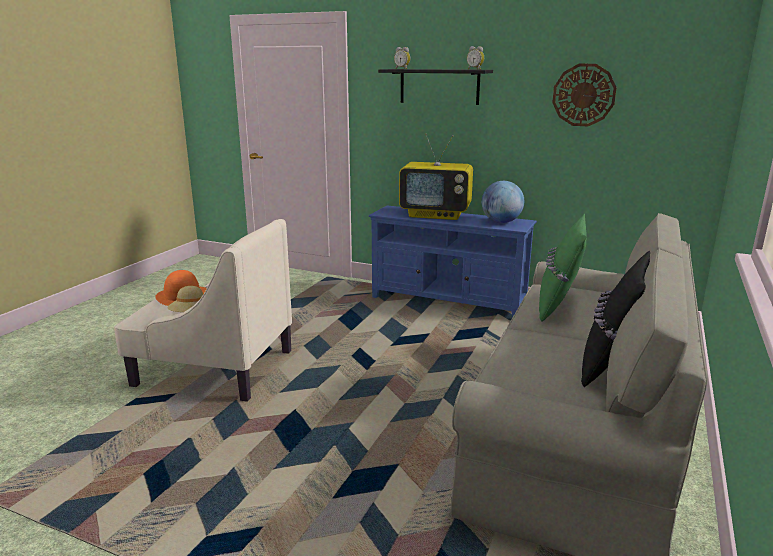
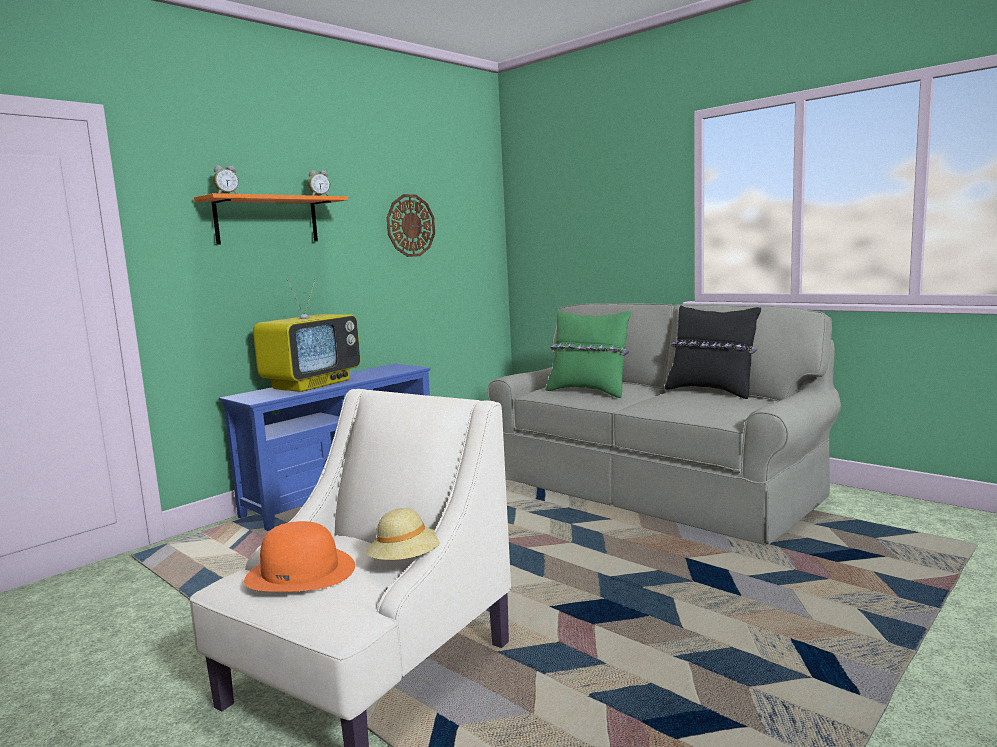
camera: 70 degrees left, 10 degrees down
black shelf [378,69,493,105] -> orange shelf [194,193,348,245]
globe [482,181,524,223] -> none

